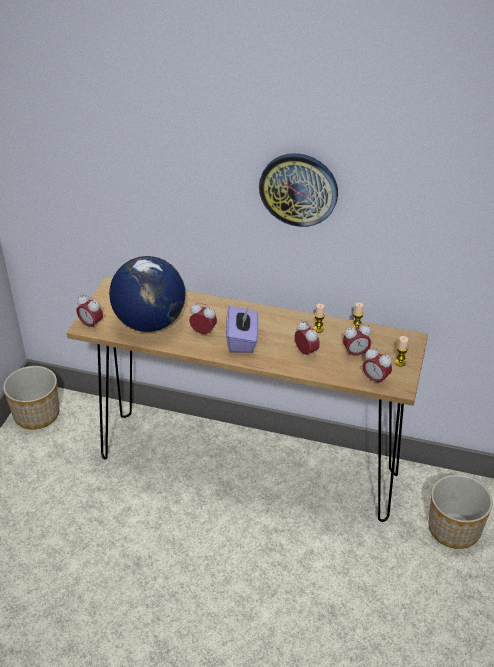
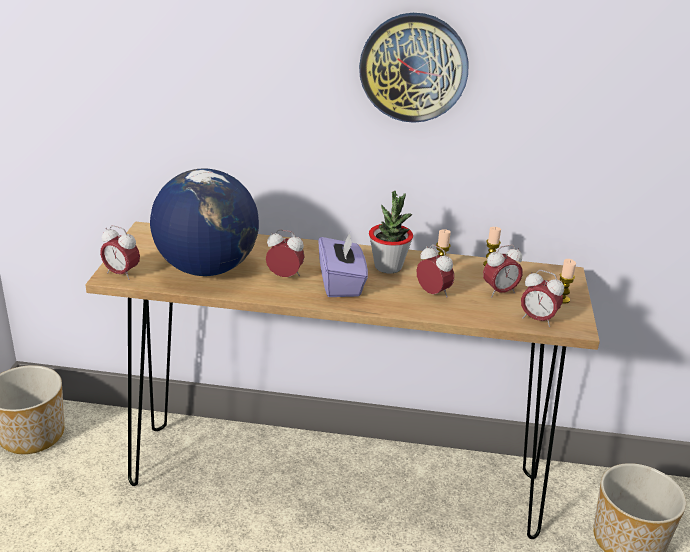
camera: 10 degrees left, 10 degrees down
none -> potted plant [369,190,413,274]

